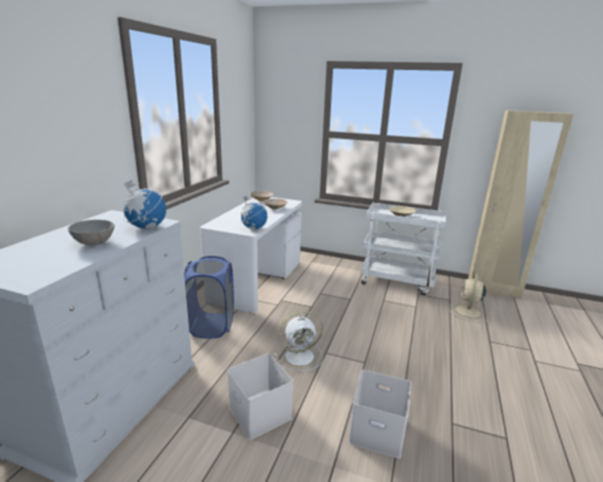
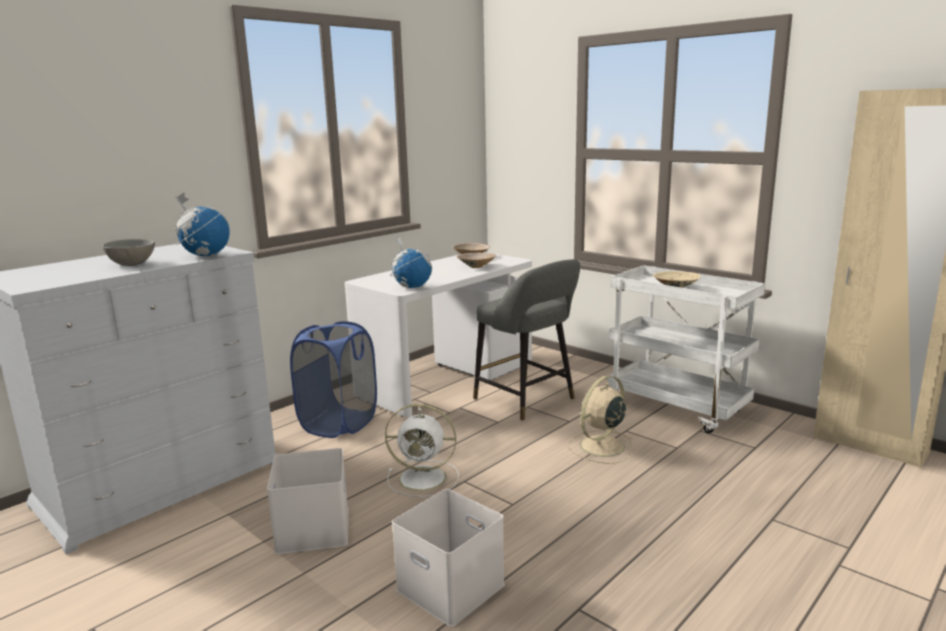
camera: 25 degrees right, 5 degrees down
beige fan [449,272,488,322] -> beige fan moved to [569,375,632,464]
none -> grey stool [473,259,580,421]

